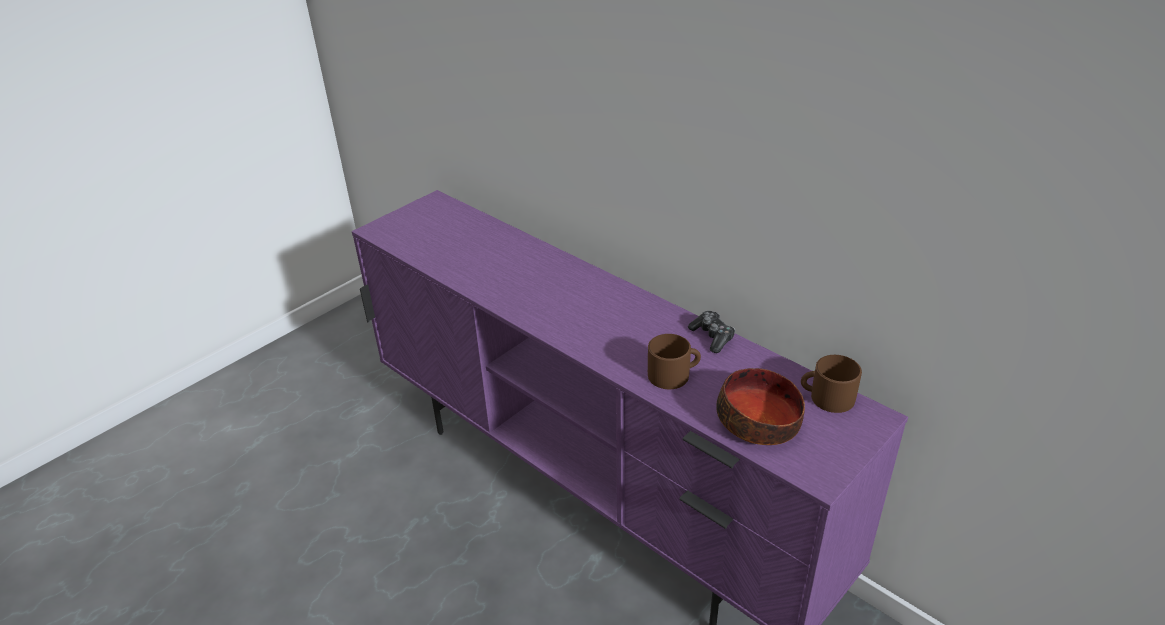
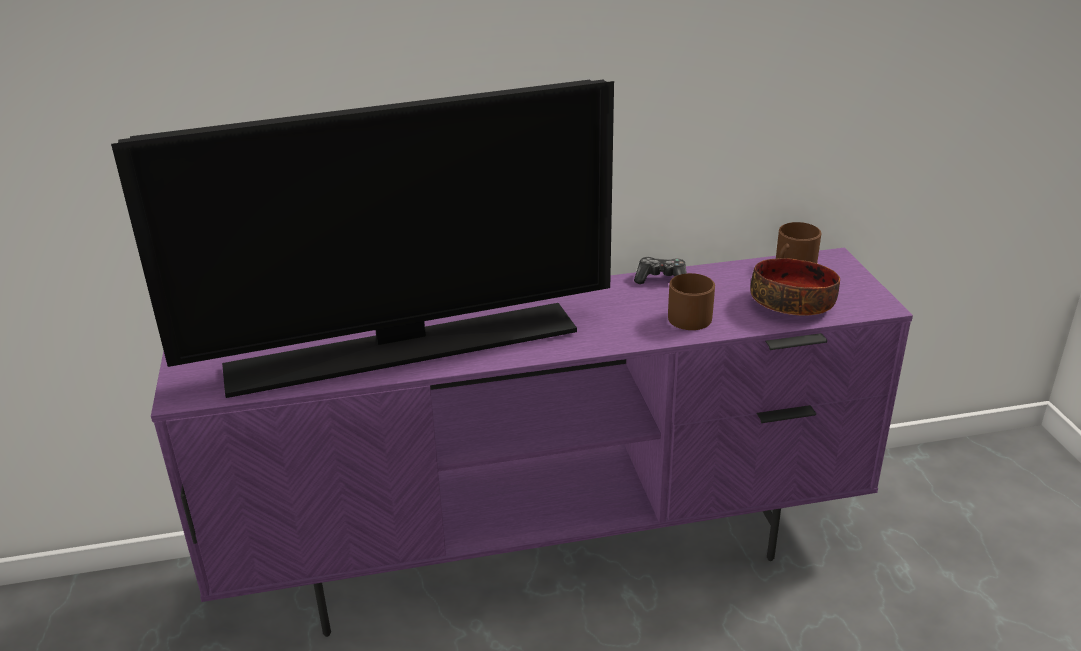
camera: 55 degrees left, 5 degrees down
none -> television [111,80,614,398]

